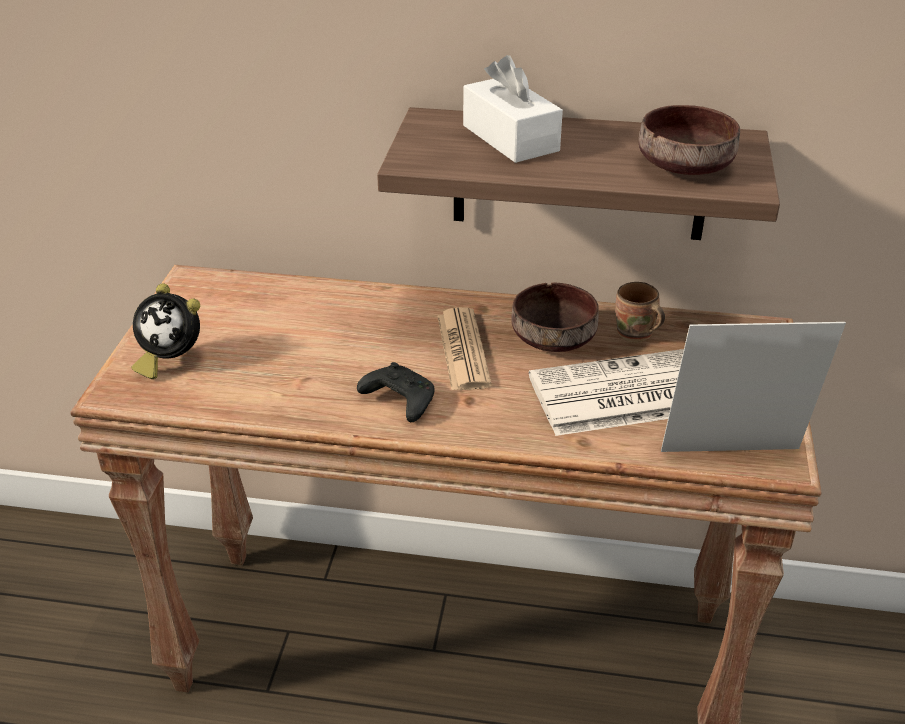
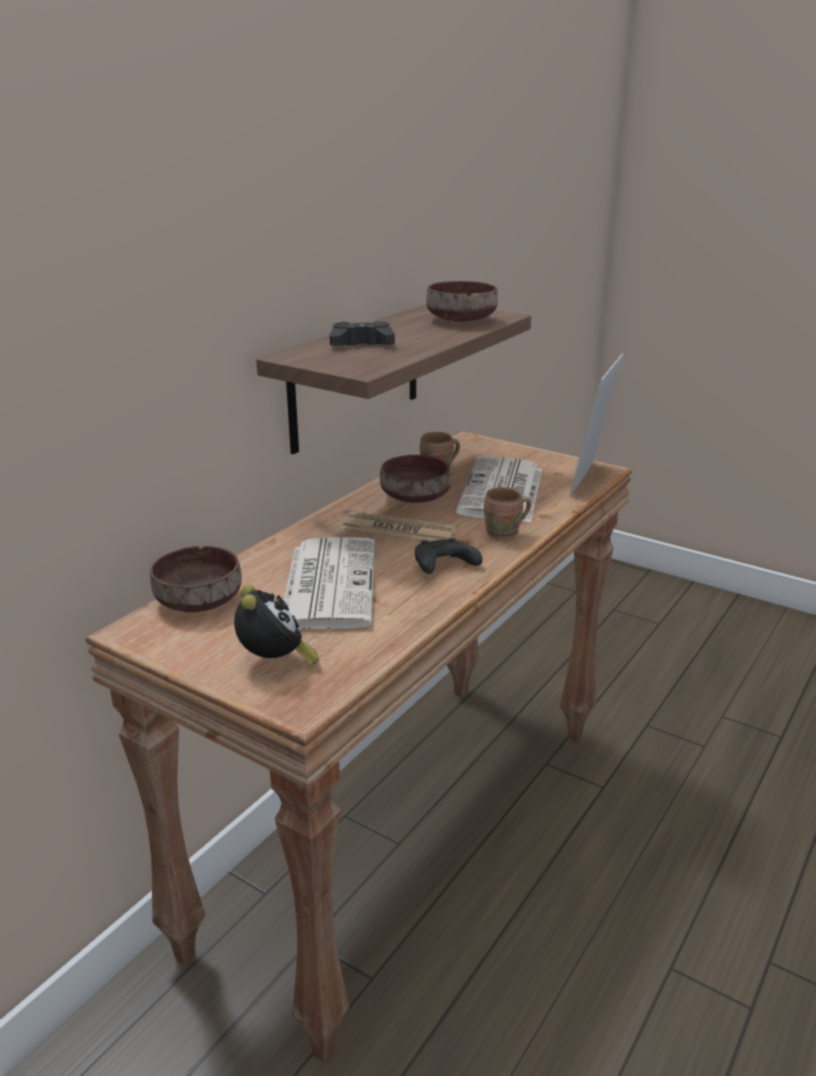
camera: 65 degrees left, 10 degrees down
alarm clock [131,283,200,379] -> alarm clock turned 60 degrees counterclockwise [234,585,319,666]
white tissue box [463,55,563,163] -> black game controller [329,321,395,346]
none -> brown bowl [150,546,242,612]
none -> newspaper [284,537,375,629]
none -> brown mug [484,487,531,540]

